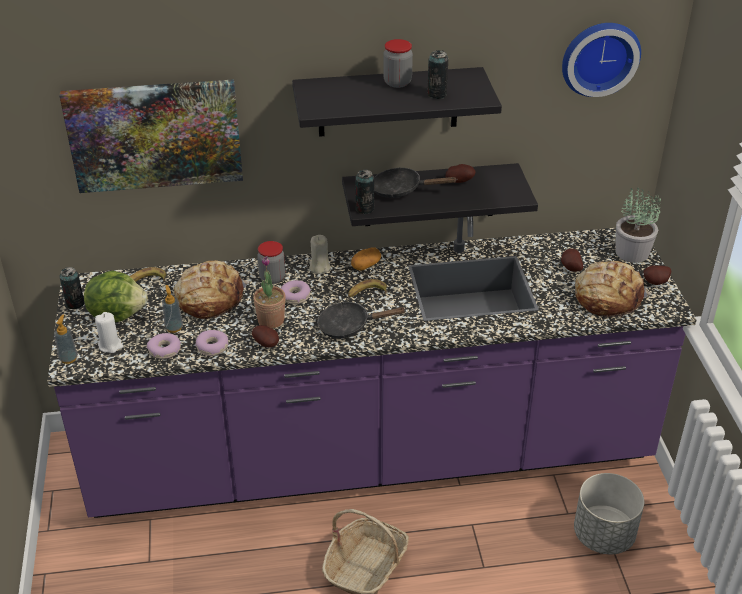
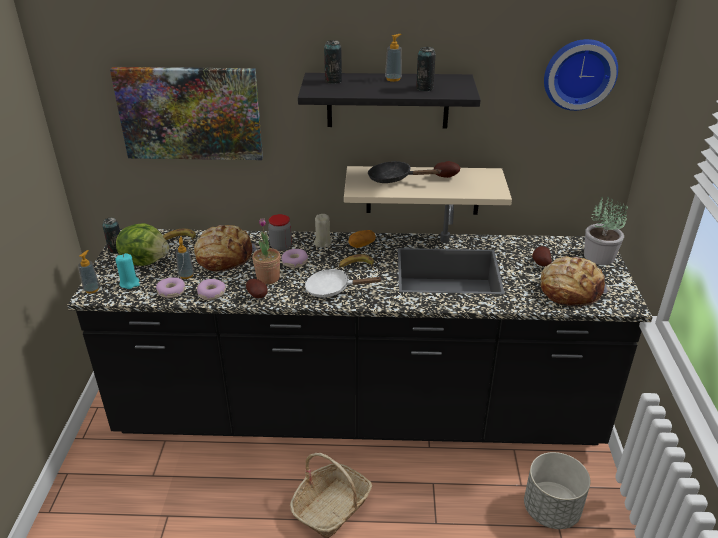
camera: 10 degrees right, 5 degrees down
purple counter [47,216,697,518] -> black counter [67,204,653,445]
white candle [95,312,123,353] -> turquoise candle [115,253,140,289]
black frying pan [317,302,405,338] -> white frying pan [305,269,383,298]
black shelf [342,163,538,226] -> beige shelf [344,166,512,215]
can [355,169,374,214] -> can moved to [324,40,342,84]
jar [383,39,413,88] -> soap dispenser [385,34,402,82]
potato [644,265,672,285] -> none

